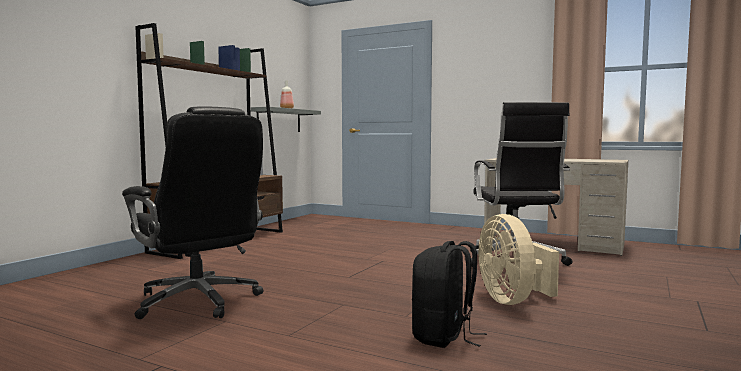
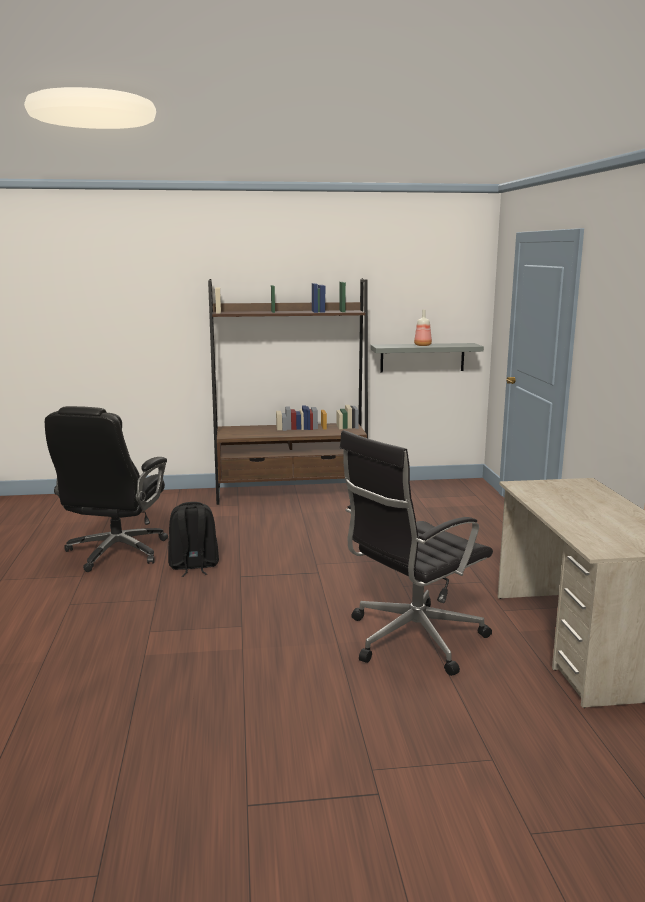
camera: 55 degrees right, 10 degrees up
black backpack [412,241,487,348] -> black backpack moved to [168,502,219,577]
beige fan [479,214,559,305] -> none

